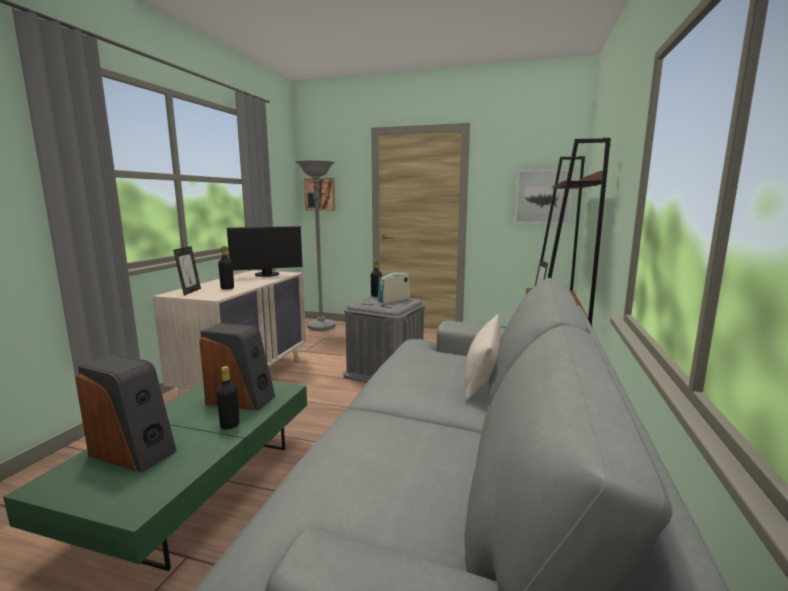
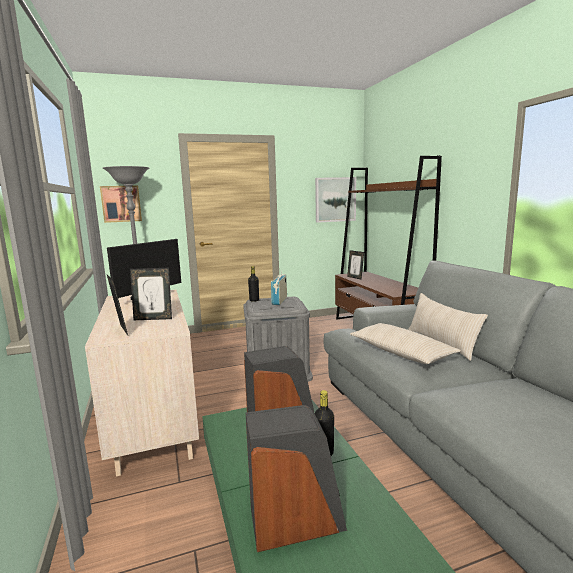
camera: 35 degrees left, 0 degrees up
black bottle [218,246,234,290] -> picture frame [130,268,172,320]
none -> beige pillow [350,323,461,364]

